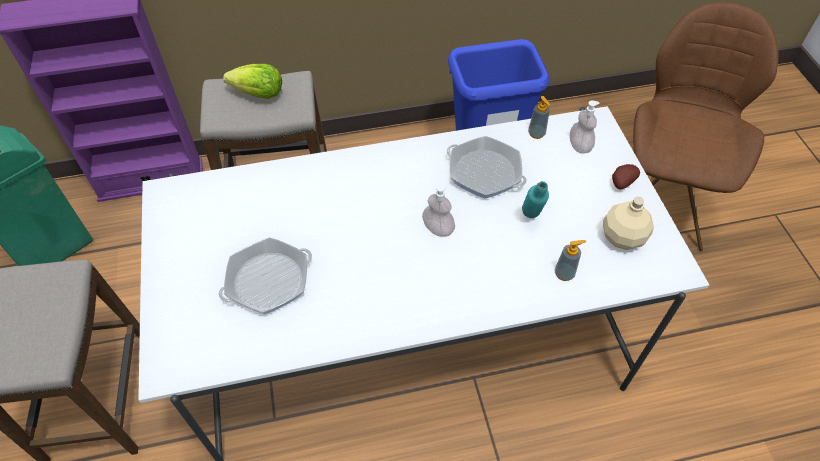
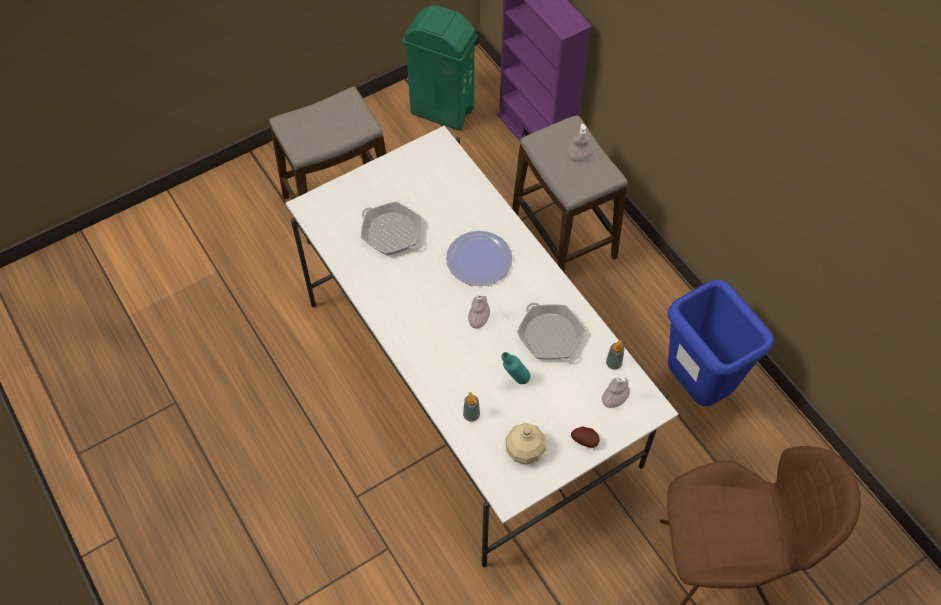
camera: 70 degrees right, 5 degrees up
lettuce [223,64,282,99] -> soap dispenser [567,124,593,162]
frying pan [447,136,527,199] -> frying pan turned 135 degrees clockwise [517,303,585,361]
none -> plate [446,231,512,286]

